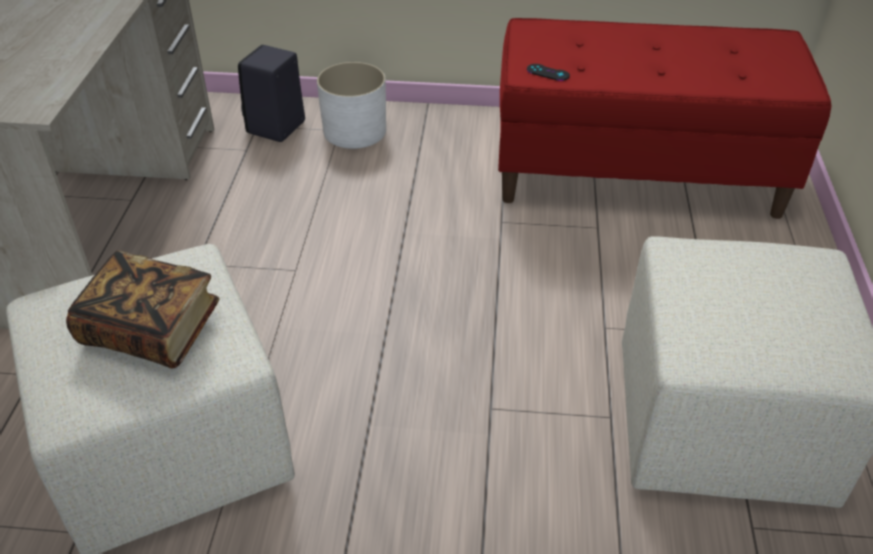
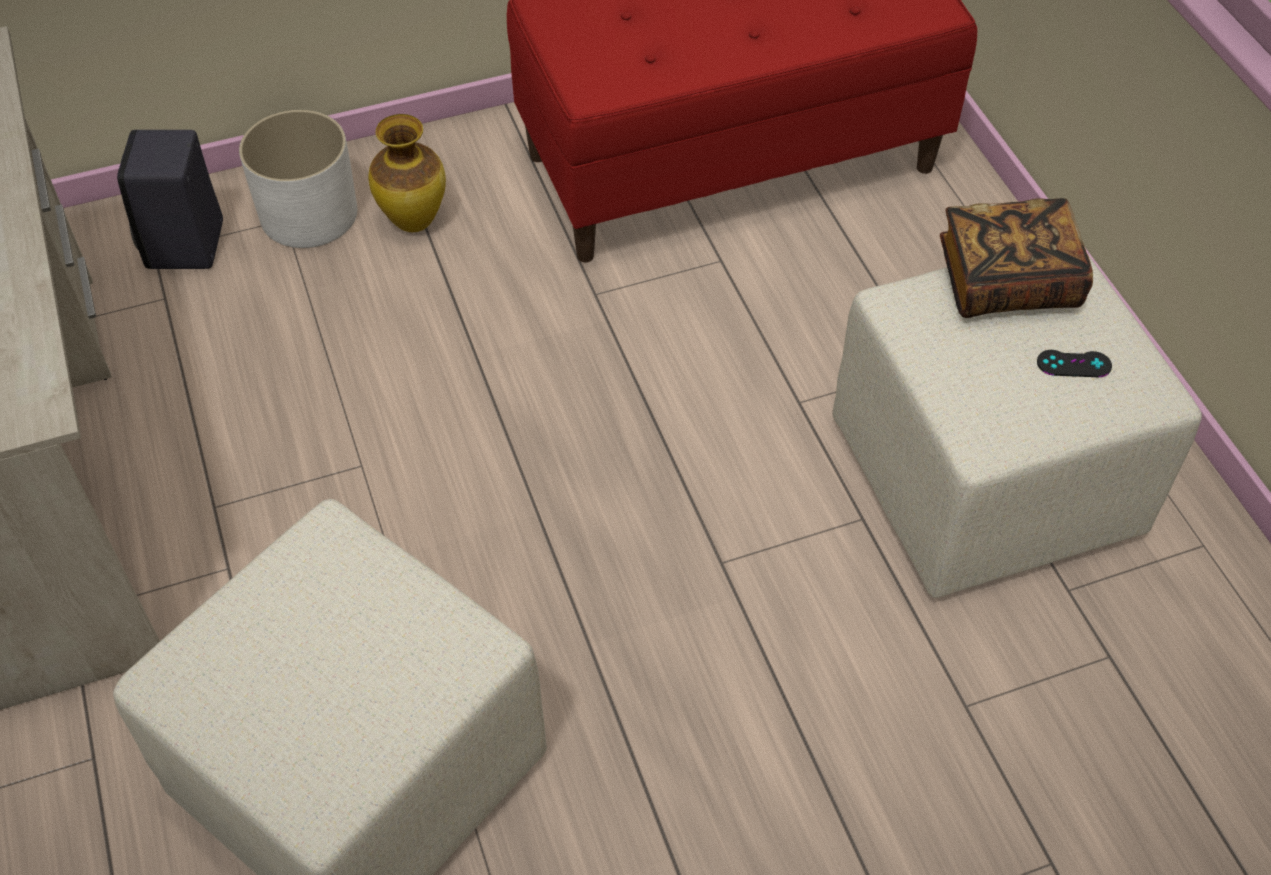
camera: 25 degrees left, 10 degrees up
book [66,251,219,369] -> book moved to [940,198,1093,318]
black game controller [527,64,570,81] -> black game controller moved to [1037,350,1112,377]
none -> vase [368,114,446,232]

